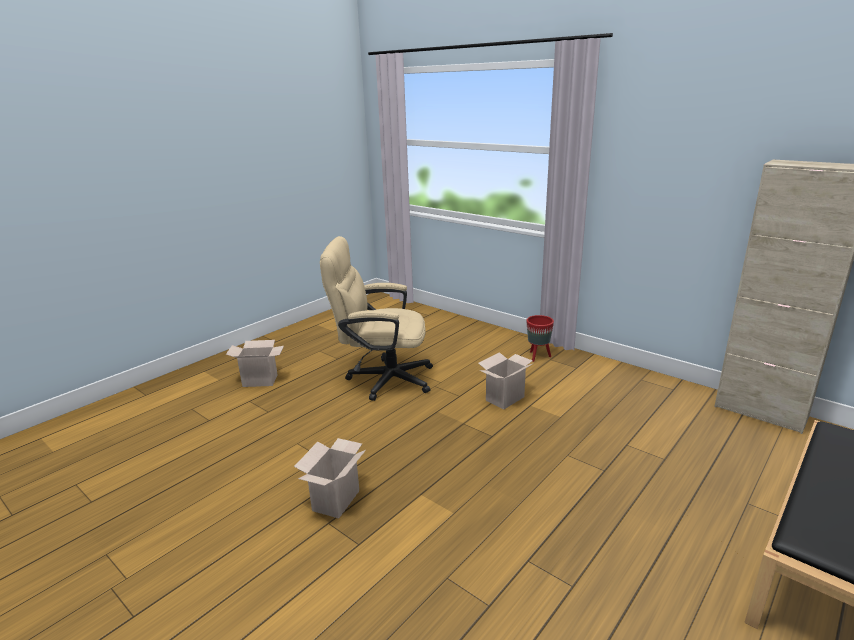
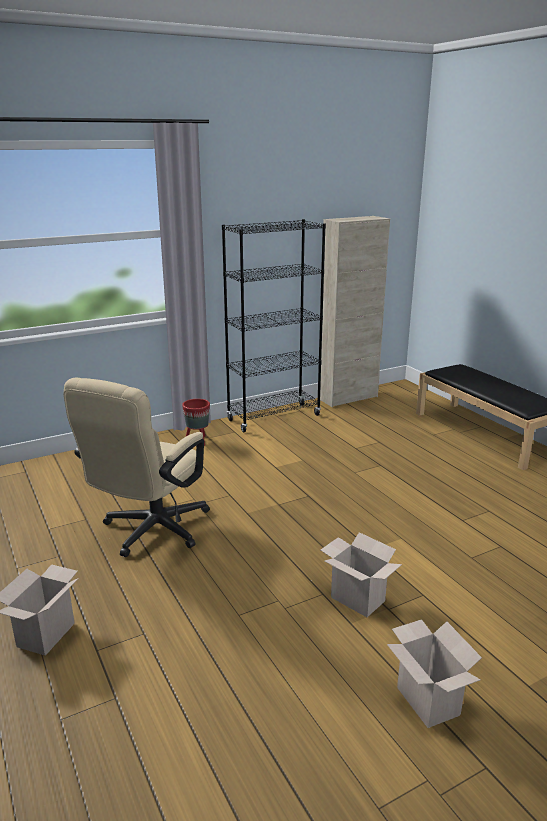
camera: 70 degrees left, 0 degrees up
cardboard box [478,352,534,409] -> cardboard box moved to [387,619,482,728]
none -> black bookcase [222,219,326,432]

